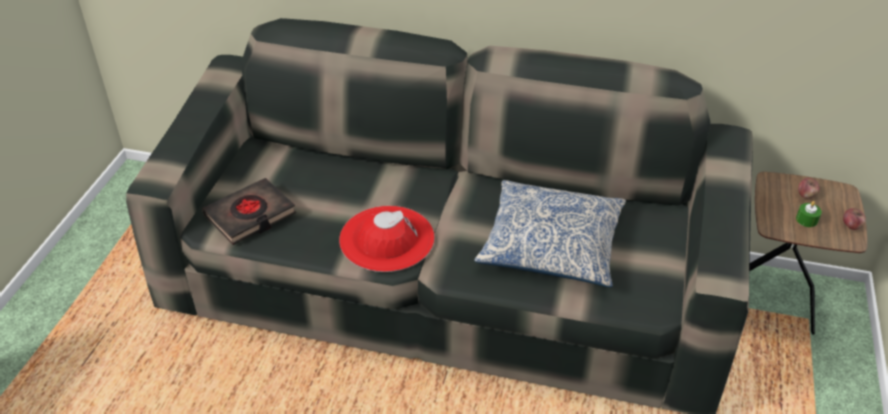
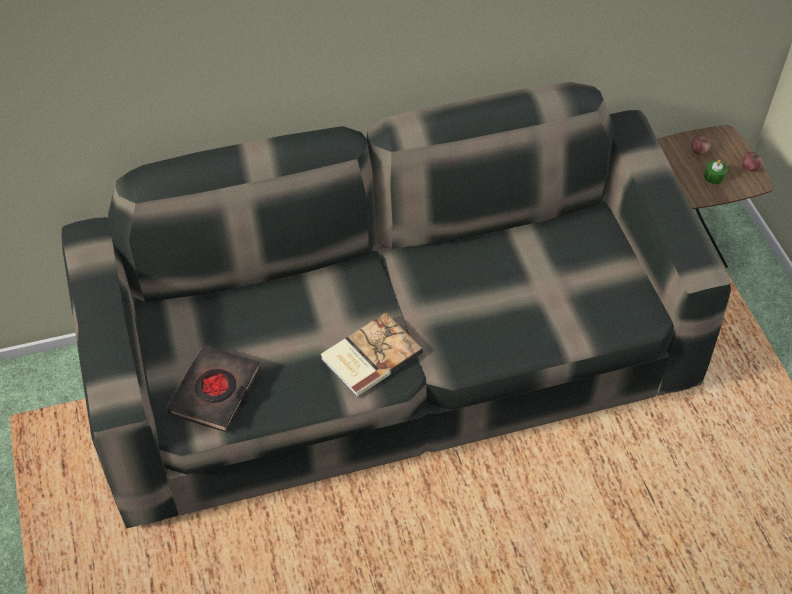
camera: 30 degrees left, 10 degrees up
red hat [339,206,435,272] -> book [320,313,423,397]
pillow [475,180,626,287] -> none

